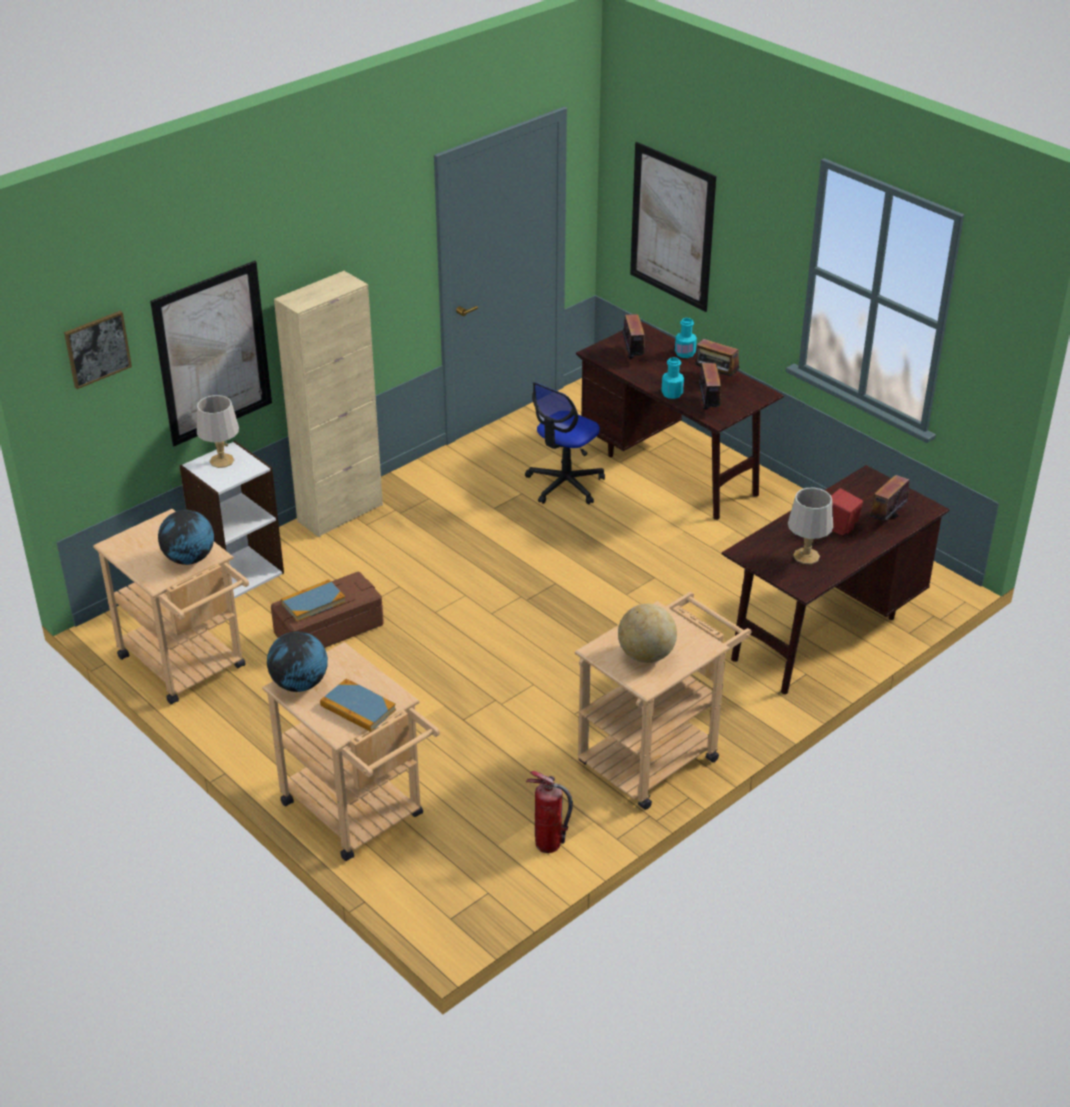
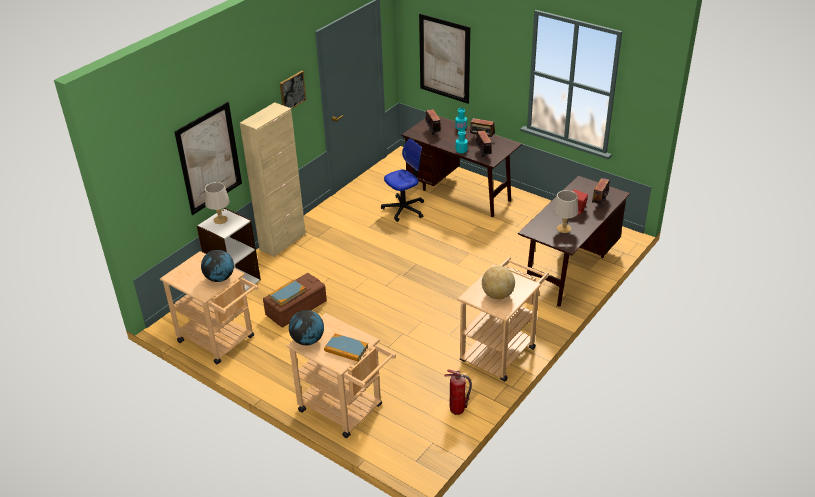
camera: 10 degrees left, 0 degrees up
picture [64,311,132,389] -> picture moved to [280,71,306,109]
office chair [525,382,605,504] -> office chair turned 150 degrees counterclockwise [381,139,424,222]

